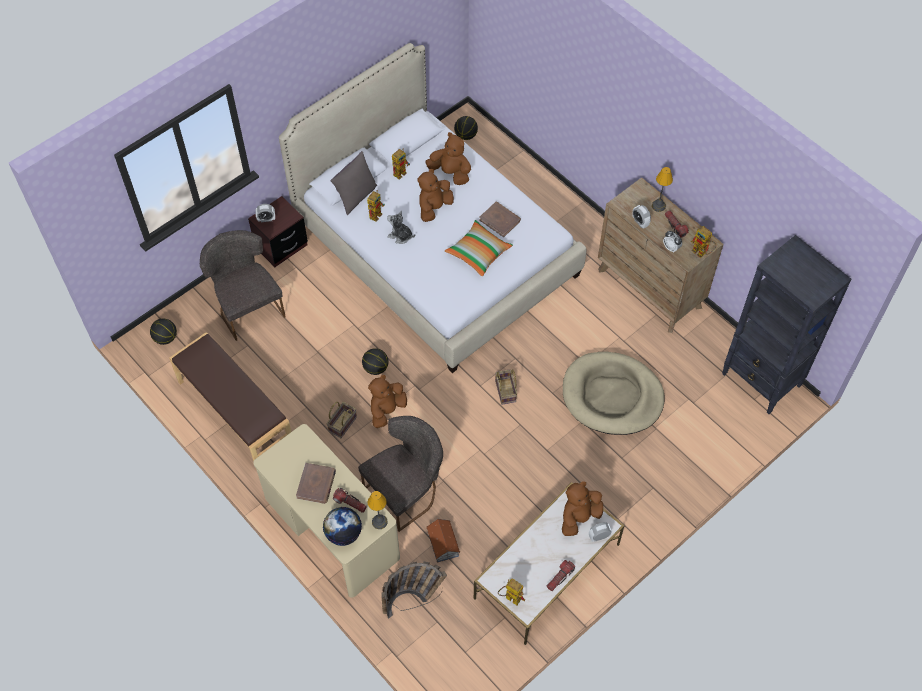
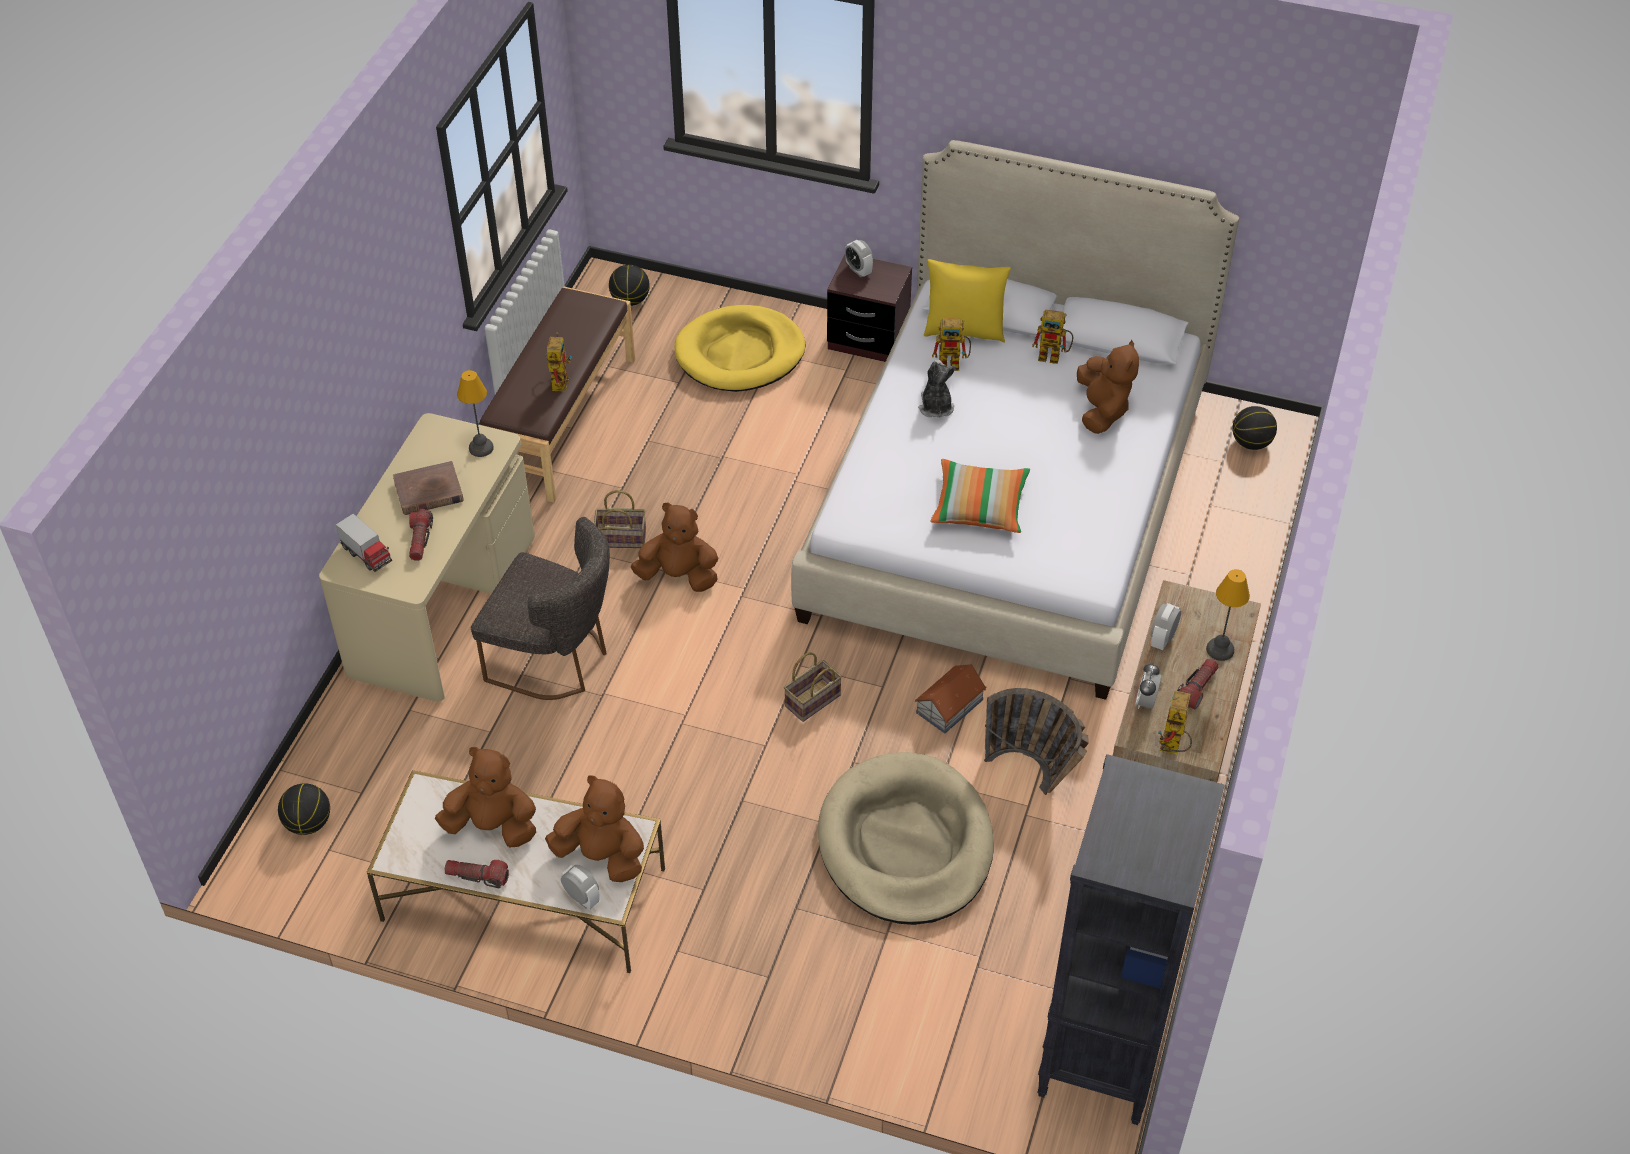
camera: 60 degrees right, 10 degrees down
grey chair [200,230,286,341] -> yellow dog bed [674,305,805,392]
globe [323,507,362,546] -> toy truck [336,513,392,572]
grey pillow [330,151,377,215] -> yellow pillow [924,259,1011,343]
basketball [362,348,388,375] -> basketball moved to [278,783,330,835]
table lamp [368,491,388,529] -> table lamp moved to [457,370,494,457]
basket [381,562,447,619] -> basket moved to [984,688,1089,795]
brown plush toy [418,169,454,222] -> brown plush toy moved to [435,747,536,847]
toy house [426,519,460,563] -> toy house moved to [915,664,987,734]
brown book [479,202,521,237] -> none
toy robot [498,578,525,605] -> toy robot moved to [545,332,572,392]

